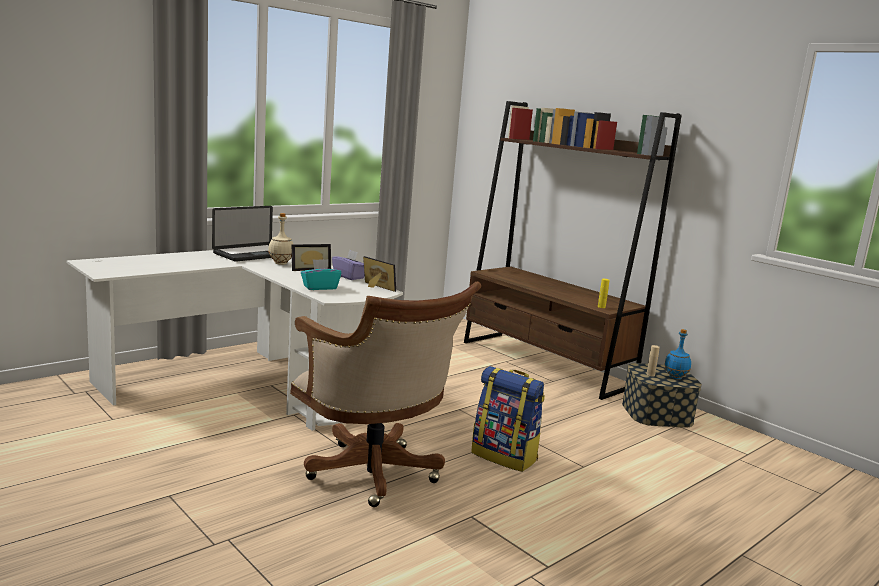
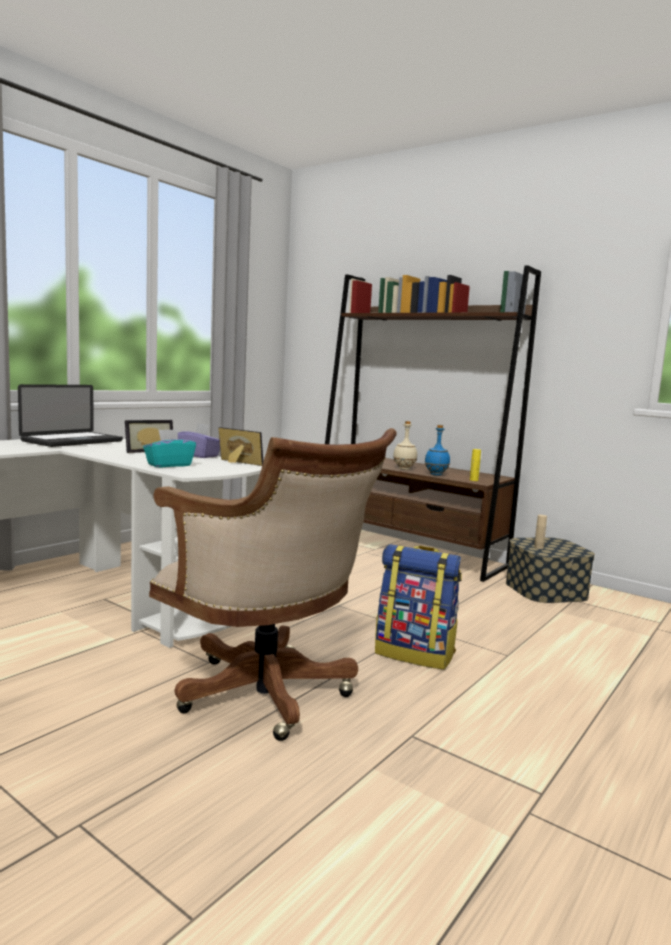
camera: 10 degrees left, 5 degrees down
beige bottle [268,213,294,265] -> beige bottle moved to [393,421,417,470]
blue bottle [664,329,691,379] -> blue bottle moved to [425,425,450,476]

